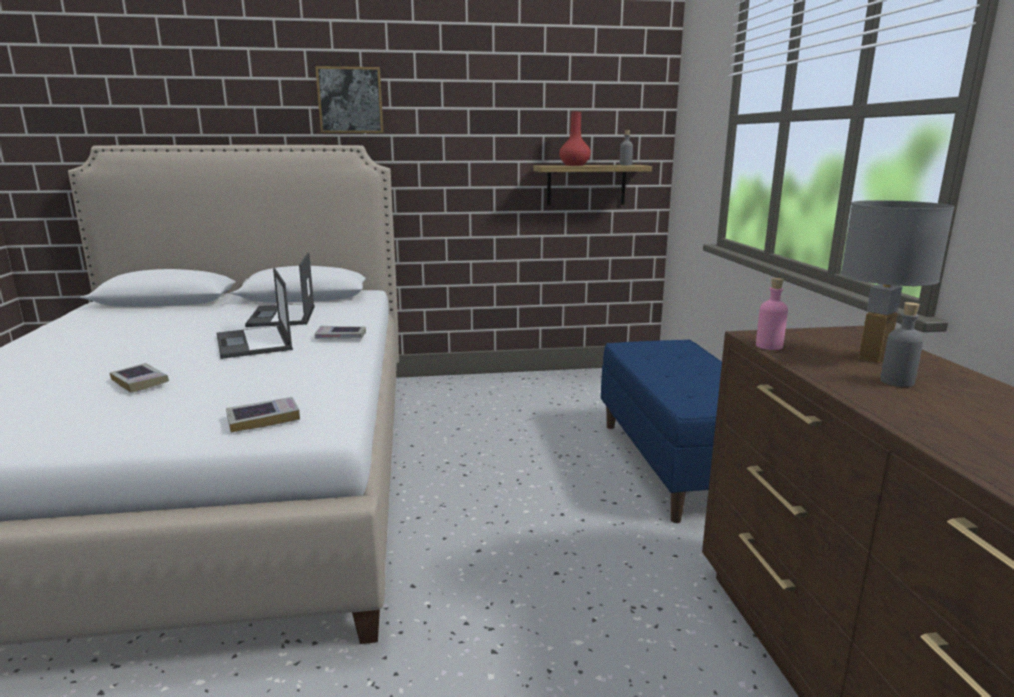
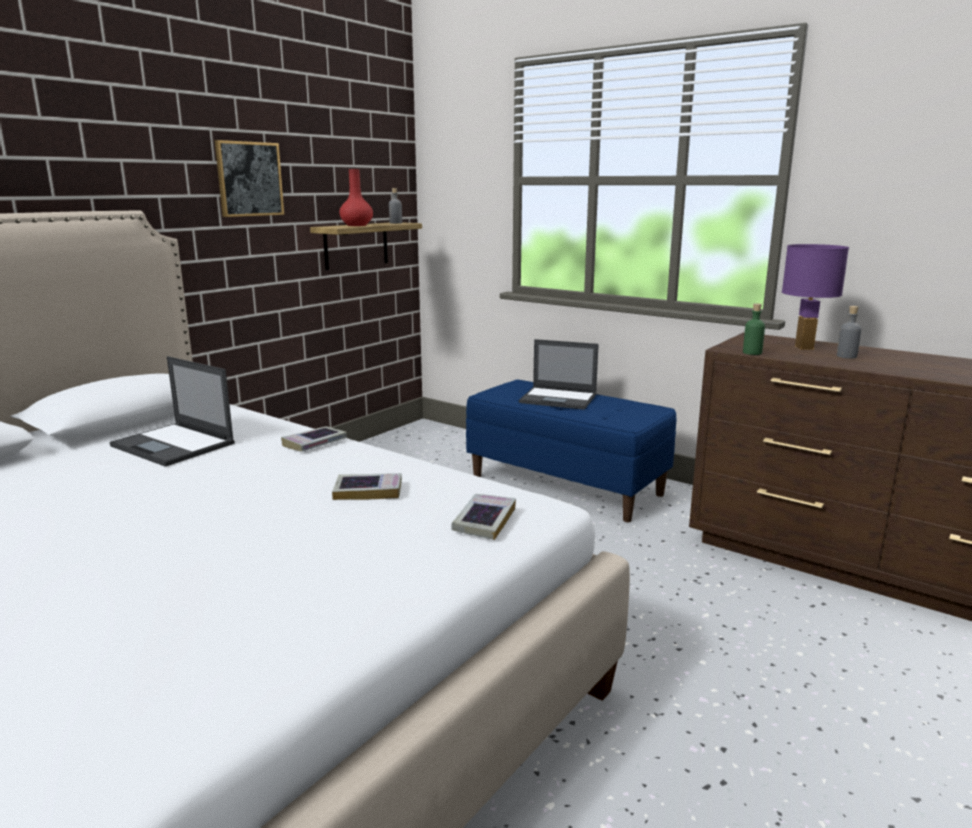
camera: 45 degrees left, 0 degrees up
book [110,363,169,393] -> book moved to [332,473,402,500]
laptop [217,268,293,359] -> laptop moved to [519,339,599,410]
picture [315,66,383,133] -> picture moved to [215,140,284,217]
pink bottle [756,278,788,350] -> green bottle [743,303,765,355]
grey table lamp [841,200,955,363] -> purple table lamp [782,244,849,350]

